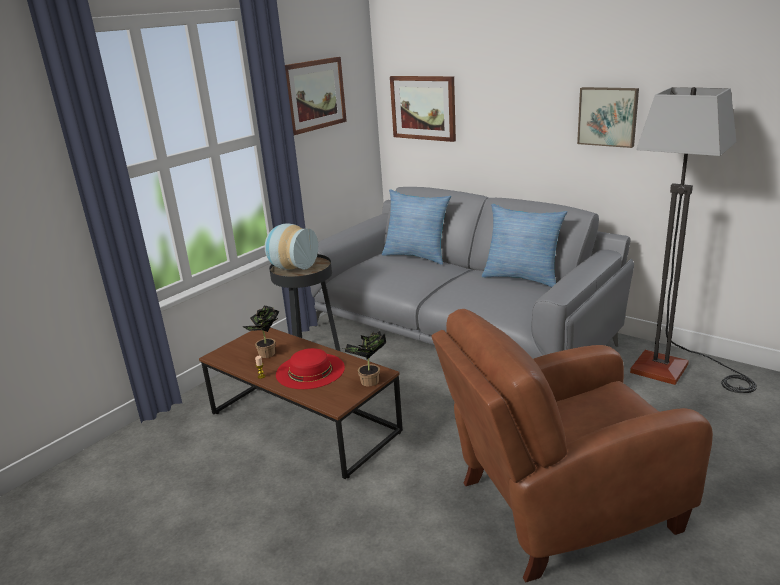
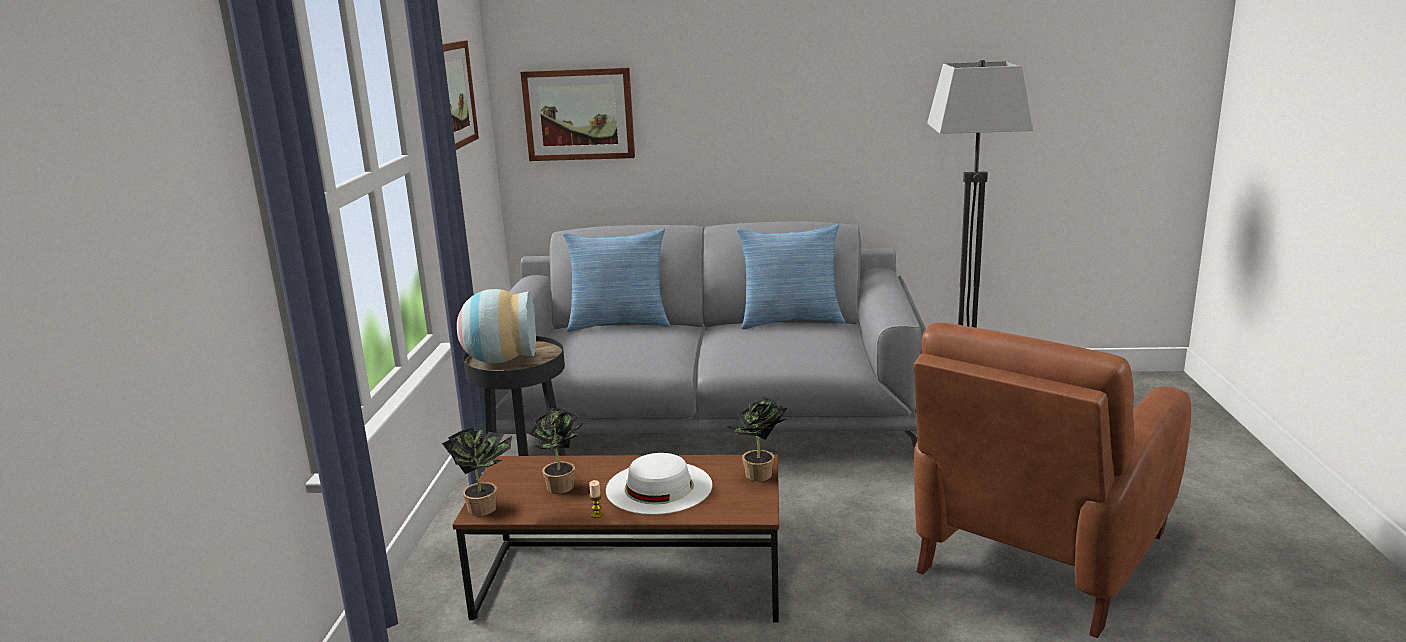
camera: 35 degrees left, 5 degrees down
red hat [276,348,345,389] -> white hat [606,453,712,515]
picture [577,87,639,148] -> none
none -> potted plant [442,427,512,516]

